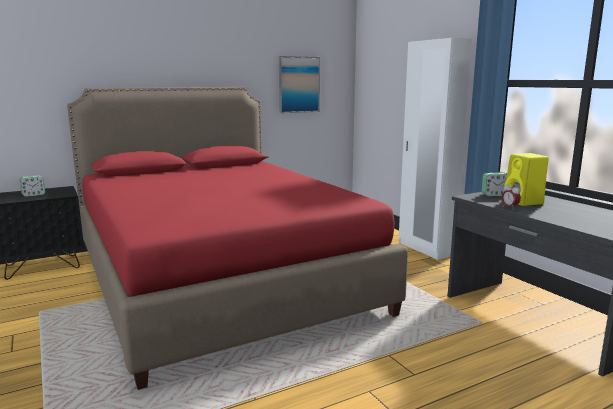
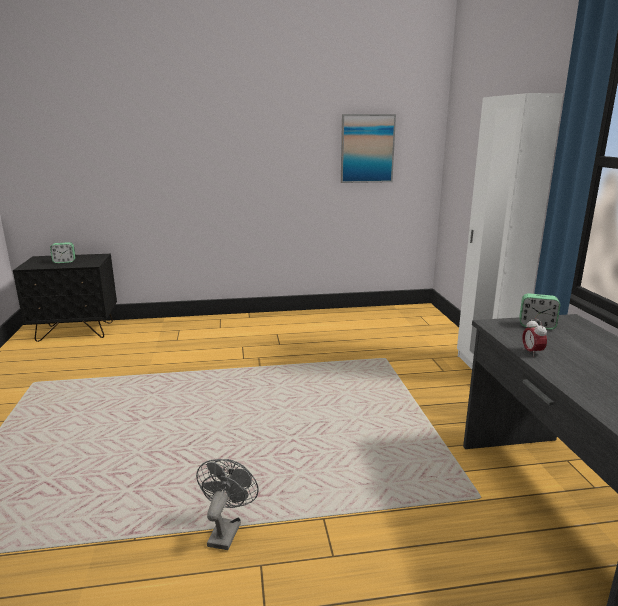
camera: 20 degrees right, 5 degrees up
red bed [67,87,408,390] -> none
yellow speaker [504,153,549,206] -> none
none -> grey fan [196,459,259,550]

